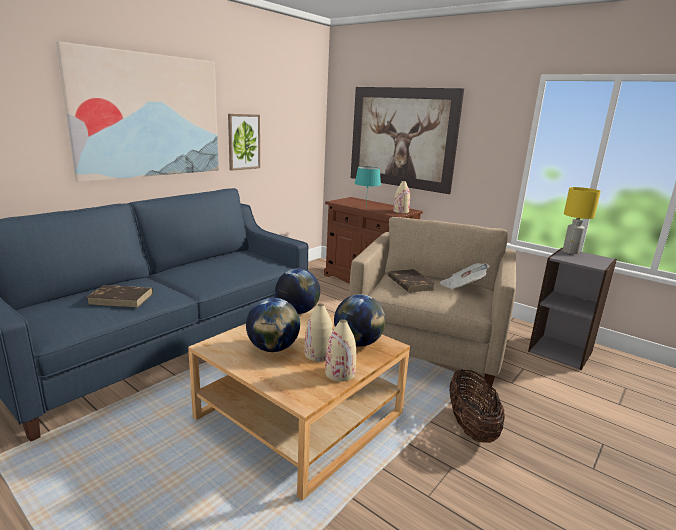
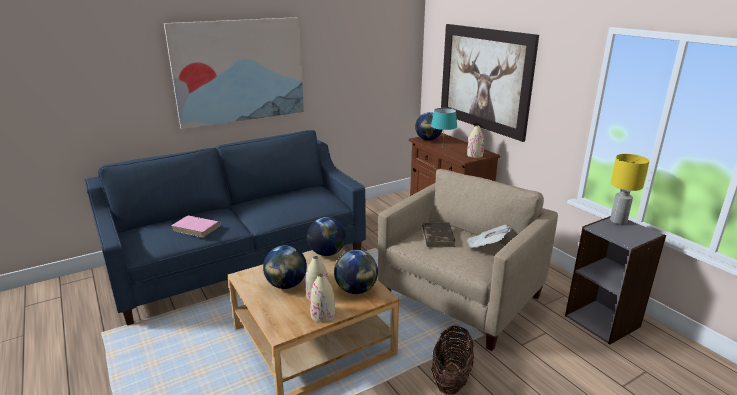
camera: 20 degrees right, 5 degrees up
brown book [87,285,153,308] -> pink book [171,215,220,238]
picture [228,114,260,171] -> none
none -> globe [415,112,443,141]

